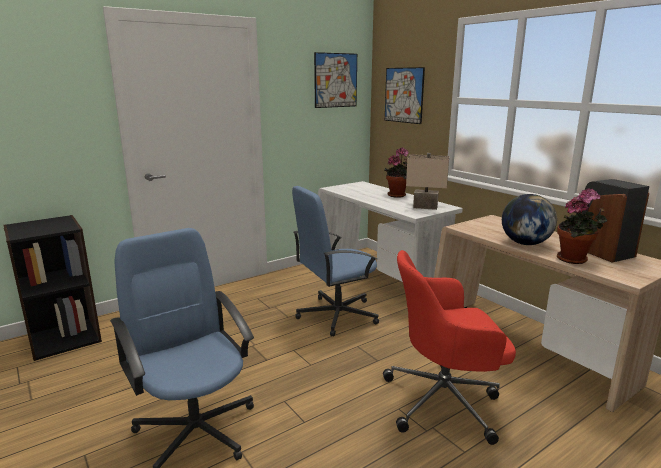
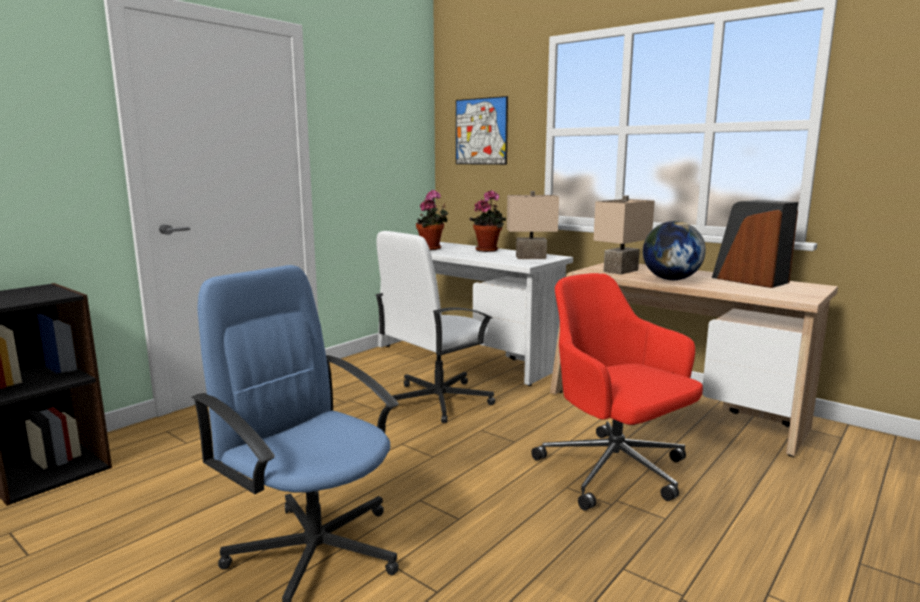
camera: 15 degrees left, 5 degrees down
blue office chair [292,186,379,336] -> white office chair [376,231,495,423]
picture [314,52,357,108] -> none
red office chair [383,250,516,445] -> red office chair turned 75 degrees clockwise [531,273,703,511]
potted plant [557,189,607,264] -> potted plant moved to [416,190,448,250]
none -> beige table lamp [593,195,655,275]

